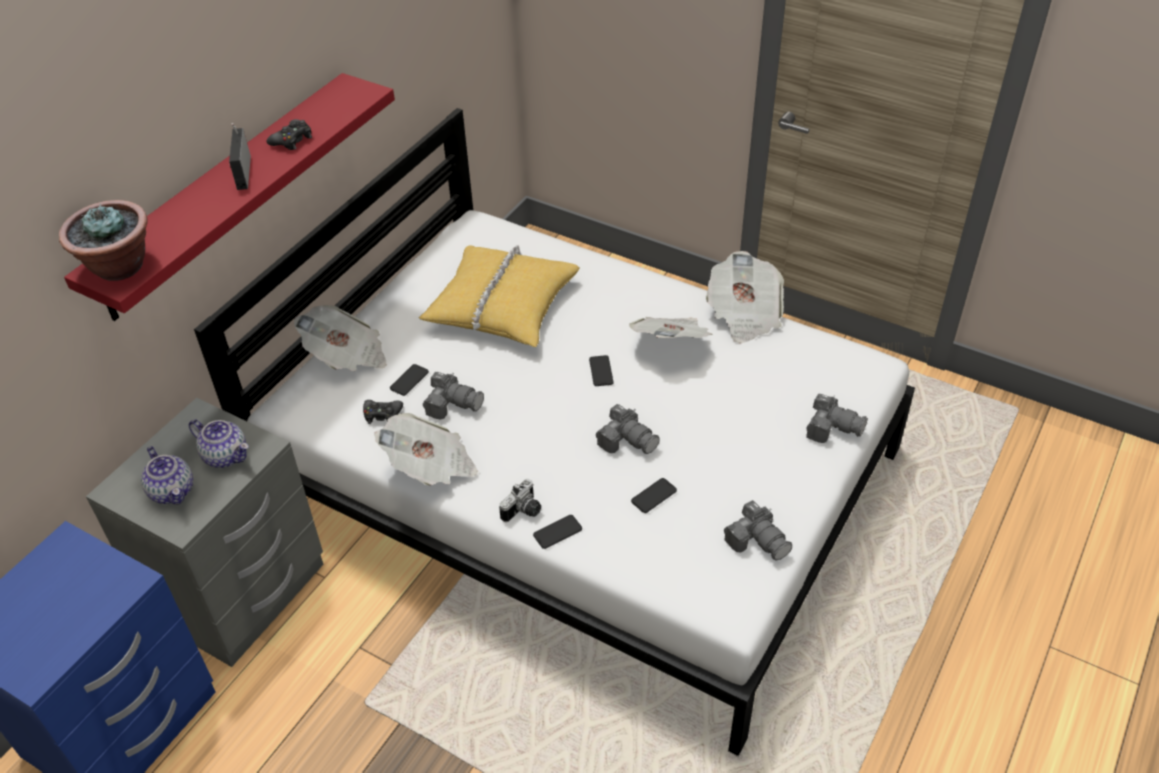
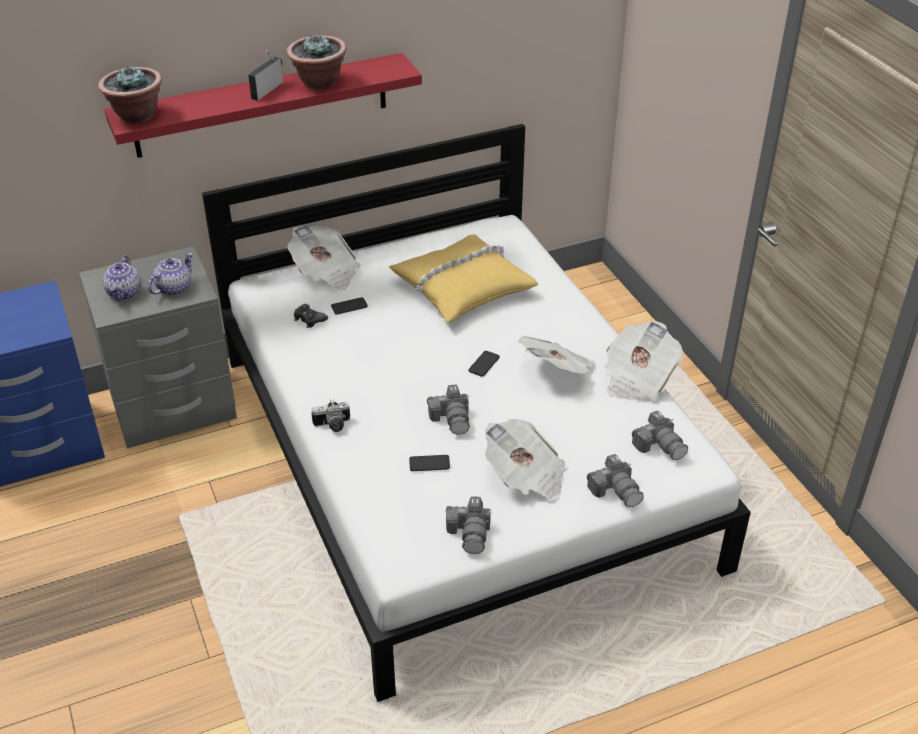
camera: 35 degrees right, 5 degrees down
teapot [189,419,248,468] -> teapot turned 120 degrees counterclockwise [148,253,193,296]
black game controller [267,119,312,150] -> potted plant [287,34,347,89]
newspaper [374,413,478,486] -> newspaper moved to [485,419,565,501]
camera [423,372,484,420] -> camera moved to [632,411,688,460]
phone [533,515,582,549] -> none

